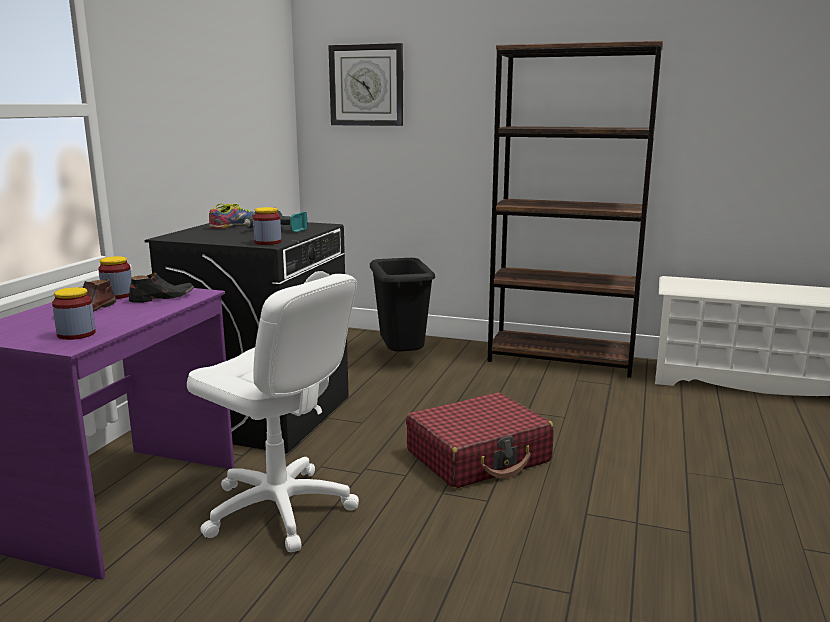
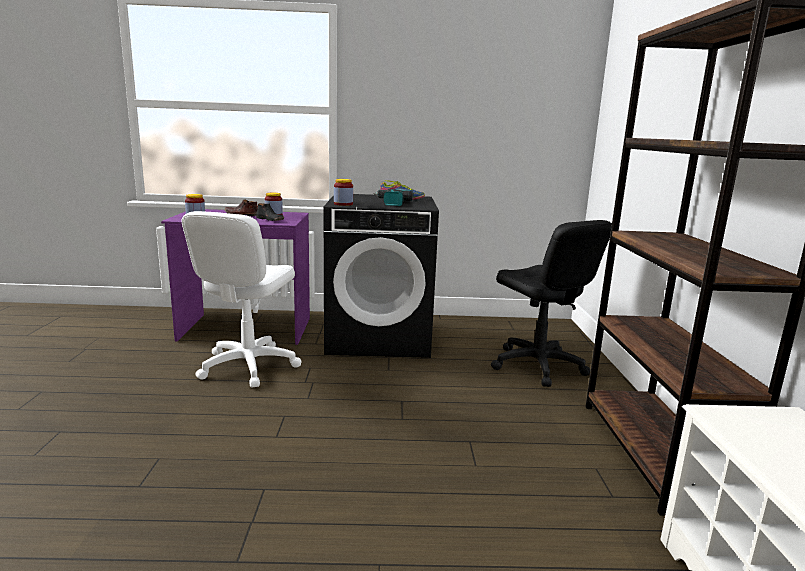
camera: 70 degrees right, 0 degrees up
wall clock [328,43,403,126] -> none
black trash can [370,258,435,352] -> black office chair [491,220,612,387]
red suitcase [406,393,554,489] -> none

